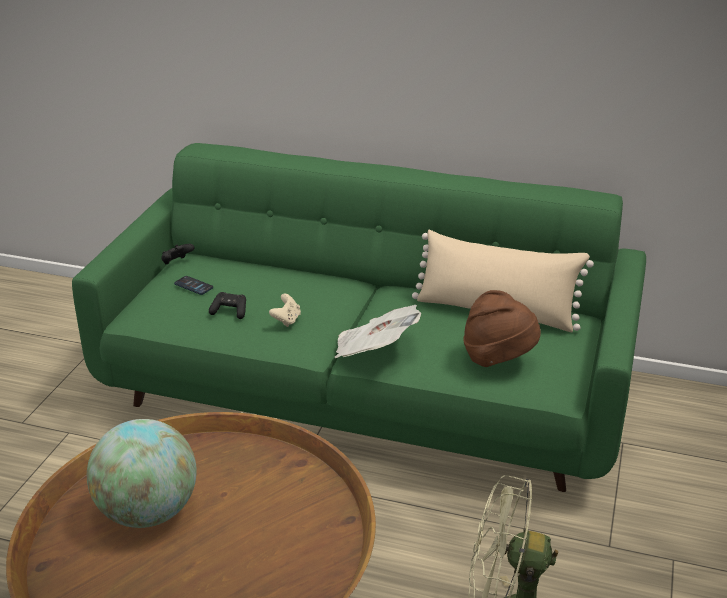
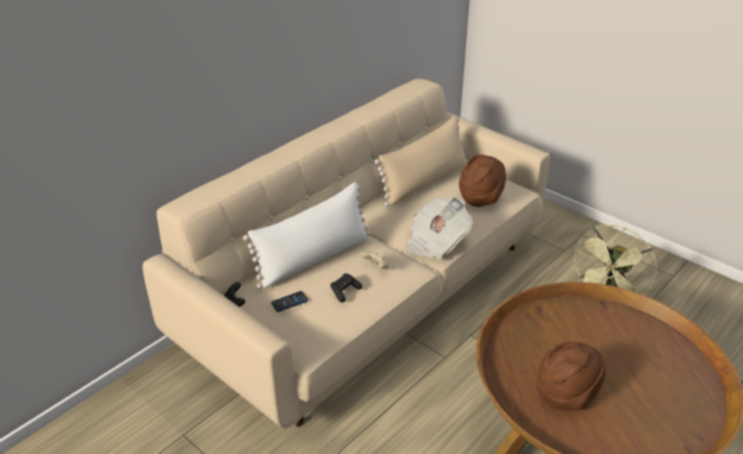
camera: 65 degrees left, 5 degrees up
green sofa [72,143,646,492] -> beige sofa [143,79,550,428]
globe [87,419,197,528] -> brown hat [537,342,605,411]
none -> white pillow [243,182,370,289]

